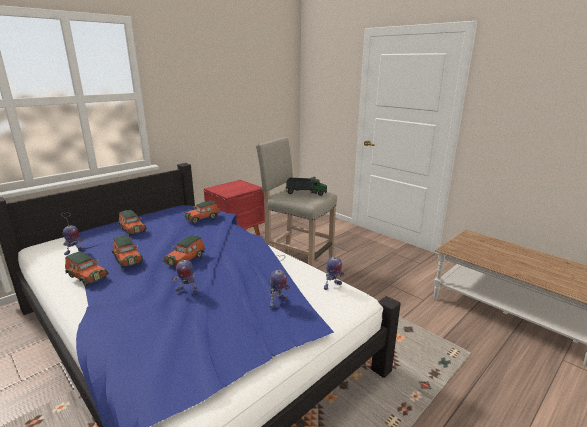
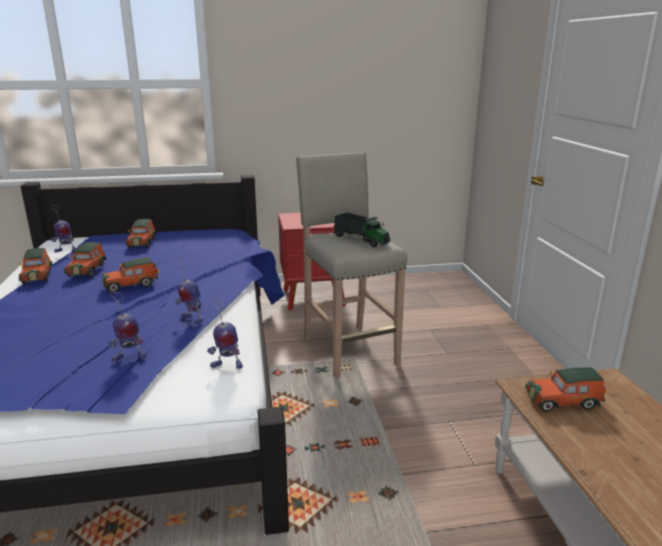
camera: 35 degrees right, 0 degrees up
toy robot [172,244,198,293] -> toy robot moved to [175,259,203,325]
toy car [184,200,220,224] -> toy car moved to [525,367,607,412]

